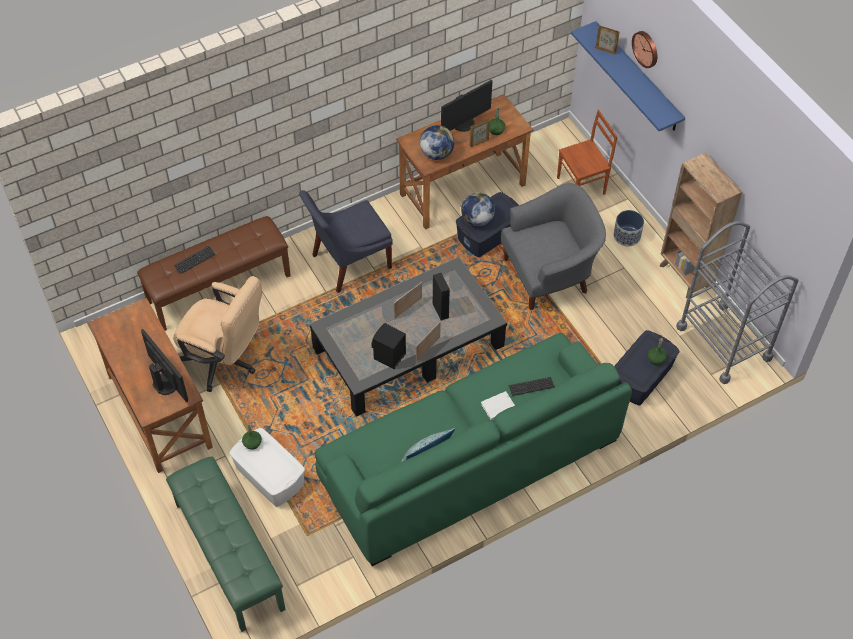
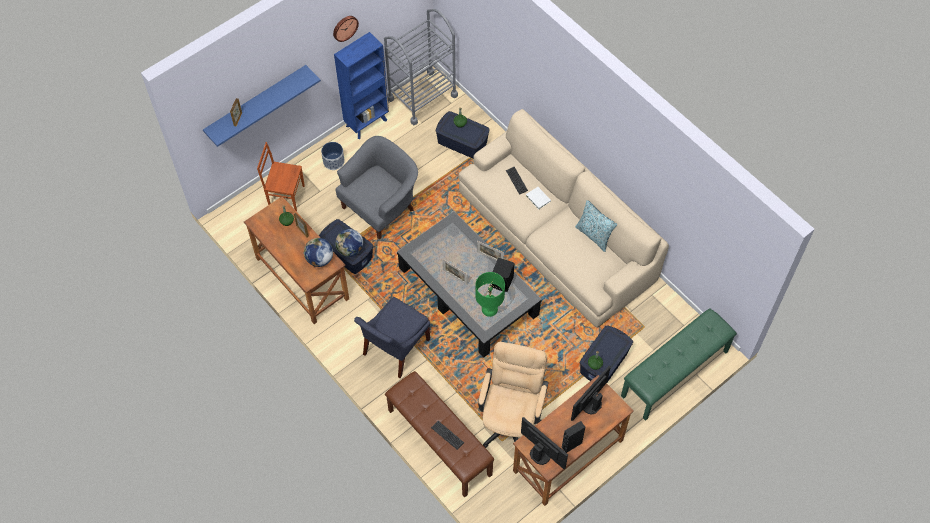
camera: 100 degrees left, 5 degrees up
white storage box [229,428,305,507] -> blue storage box [580,325,633,382]
blue chair [299,190,392,293] -> blue chair turned 75 degrees clockwise [354,297,430,378]
green sofa [315,333,632,566] -> beige sofa [459,109,669,328]
black speaker [432,273,450,321] -> black speaker moved to [562,421,585,453]
monitor [441,80,493,132] -> monitor moved to [521,417,568,469]
grey armchair [501,183,606,310] -> grey armchair turned 75 degrees clockwise [336,136,418,240]
brown chair [557,110,617,195] -> brown chair turned 45 degrees counterclockwise [257,142,305,212]
wall clock [632,31,657,68] -> wall clock moved to [333,16,359,42]
brown bookcase [660,152,742,298] -> blue bookcase [334,32,389,139]
none -> green table lamp [475,272,505,317]

